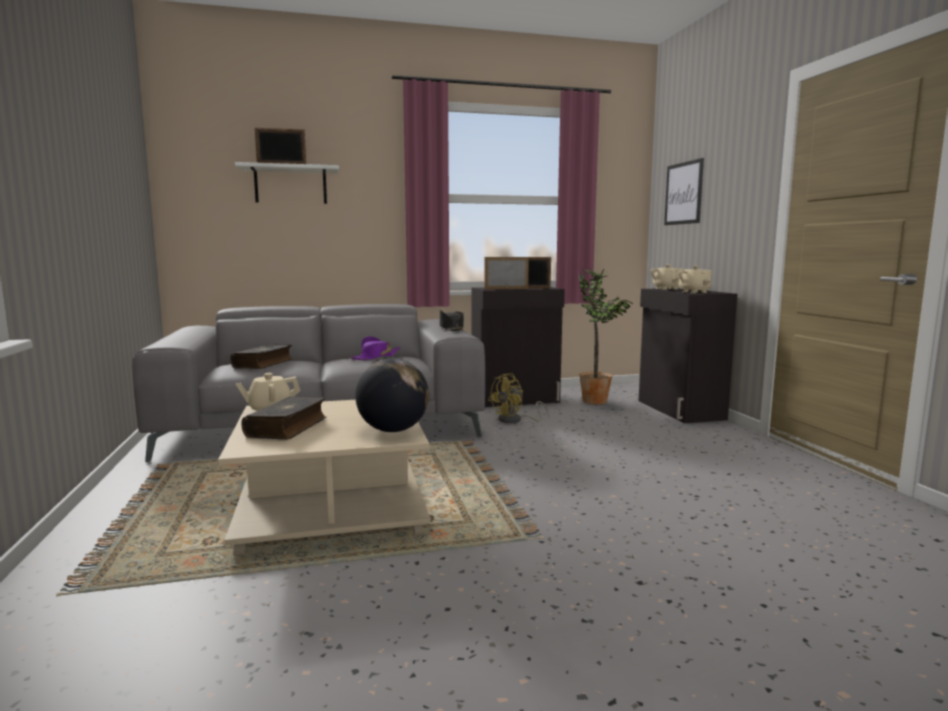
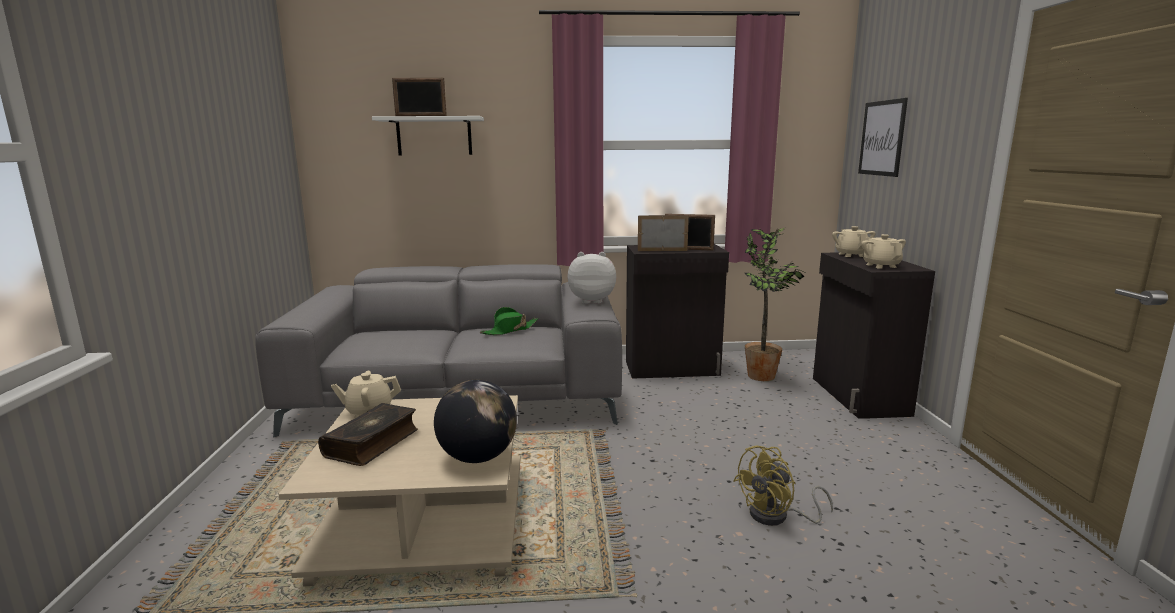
camera: 10 degrees right, 5 degrees up
book [230,344,293,369] -> none
purple hat [349,336,400,360] -> green hat [480,307,538,335]
black hat [440,310,464,331] -> plush toy [567,252,616,304]
yellow fan [488,373,549,423] -> yellow fan moved to [733,445,833,526]

